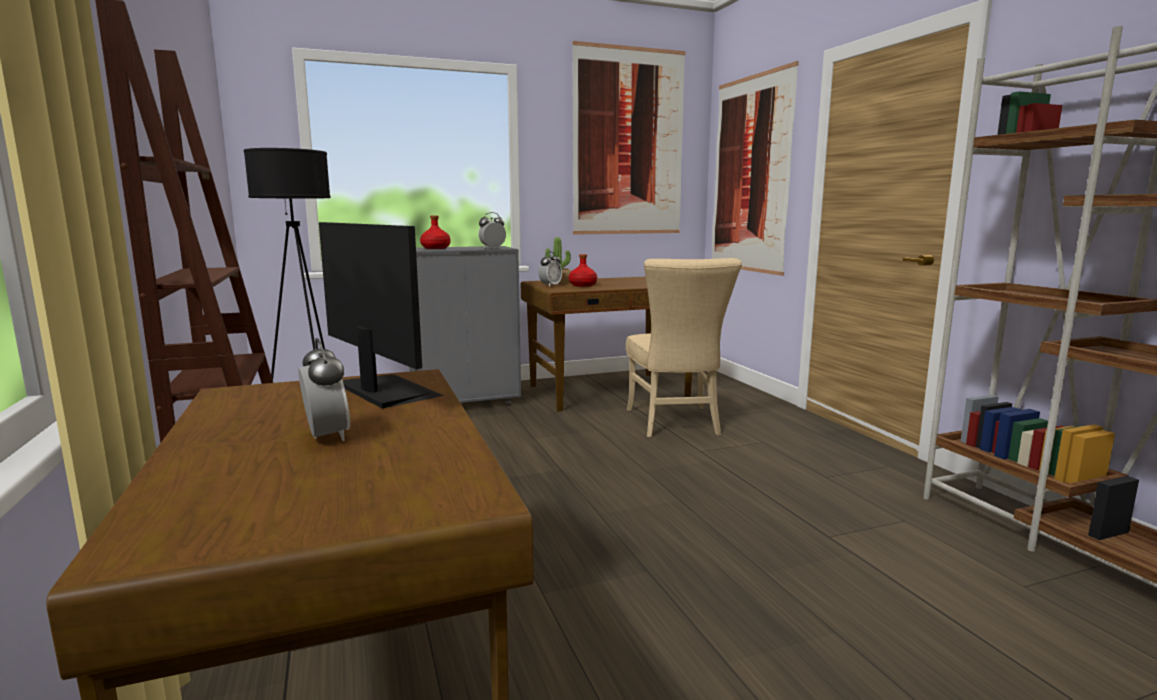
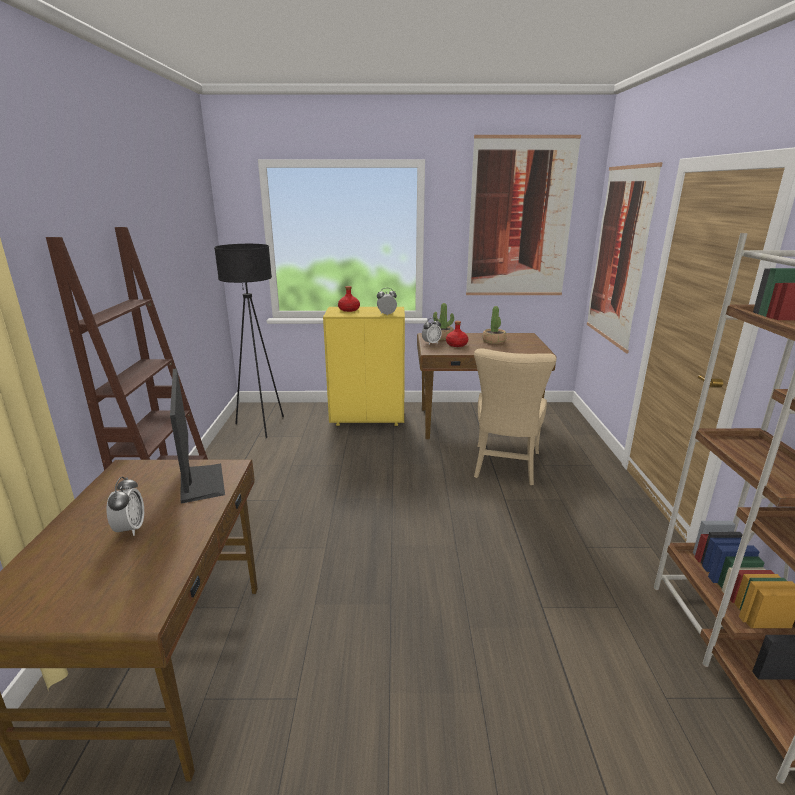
camera: 20 degrees right, 10 degrees up
grey cabinet [409,246,521,404] -> yellow cabinet [323,307,405,426]
none -> potted plant [482,306,507,344]

